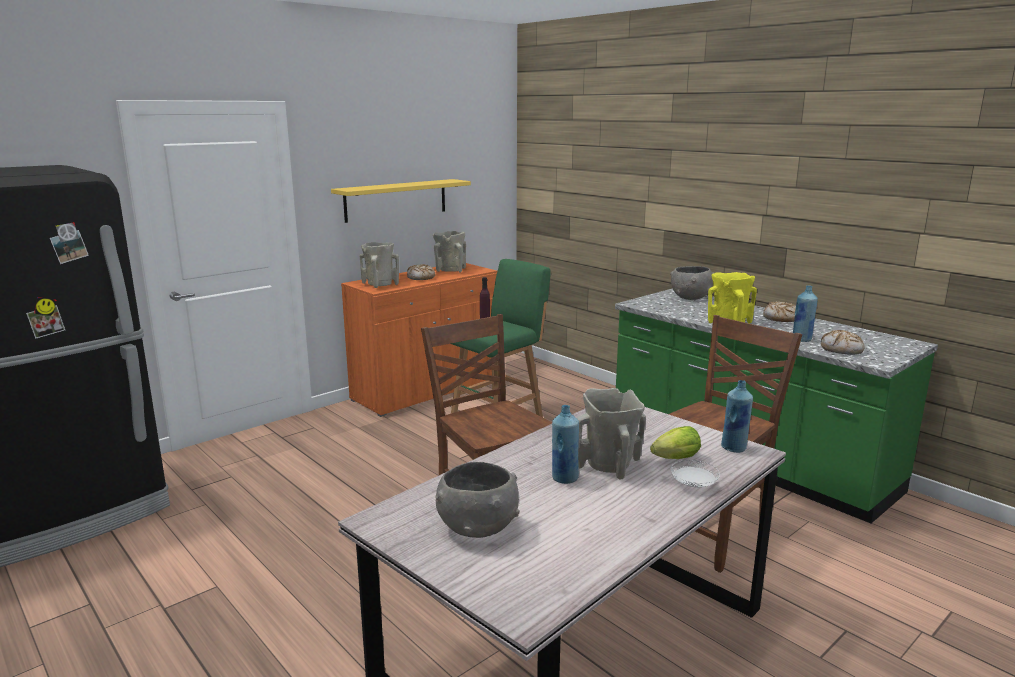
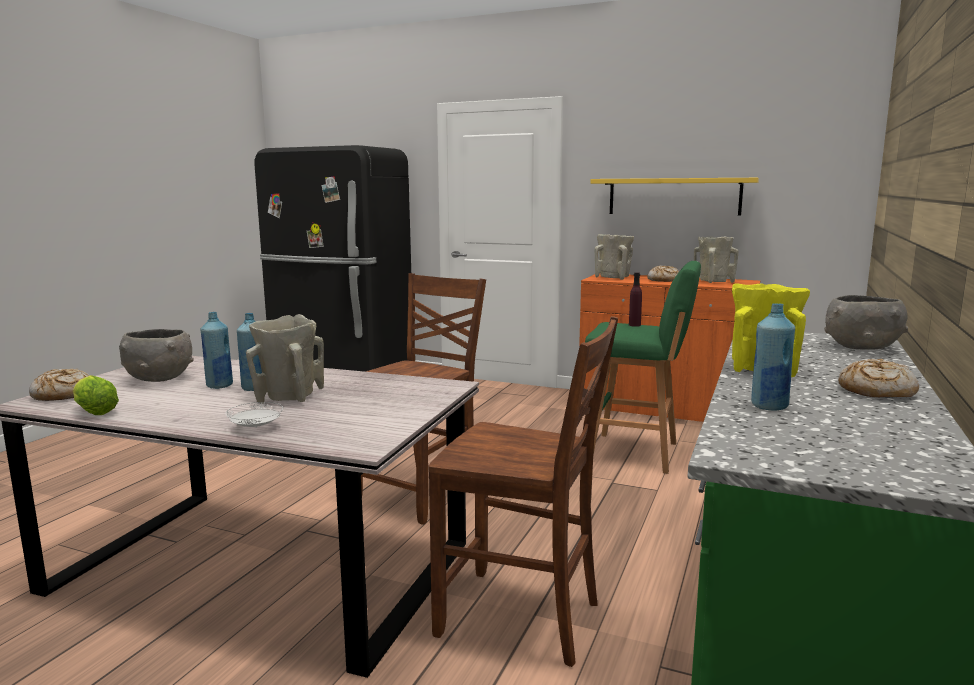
camera: 65 degrees right, 5 degrees down
lettuce [650,426,701,459] -> lettuce moved to [73,375,119,415]
blue bottle [721,380,753,453] -> blue bottle moved to [200,312,233,389]
bread [821,330,865,355] -> bread moved to [29,369,90,401]

